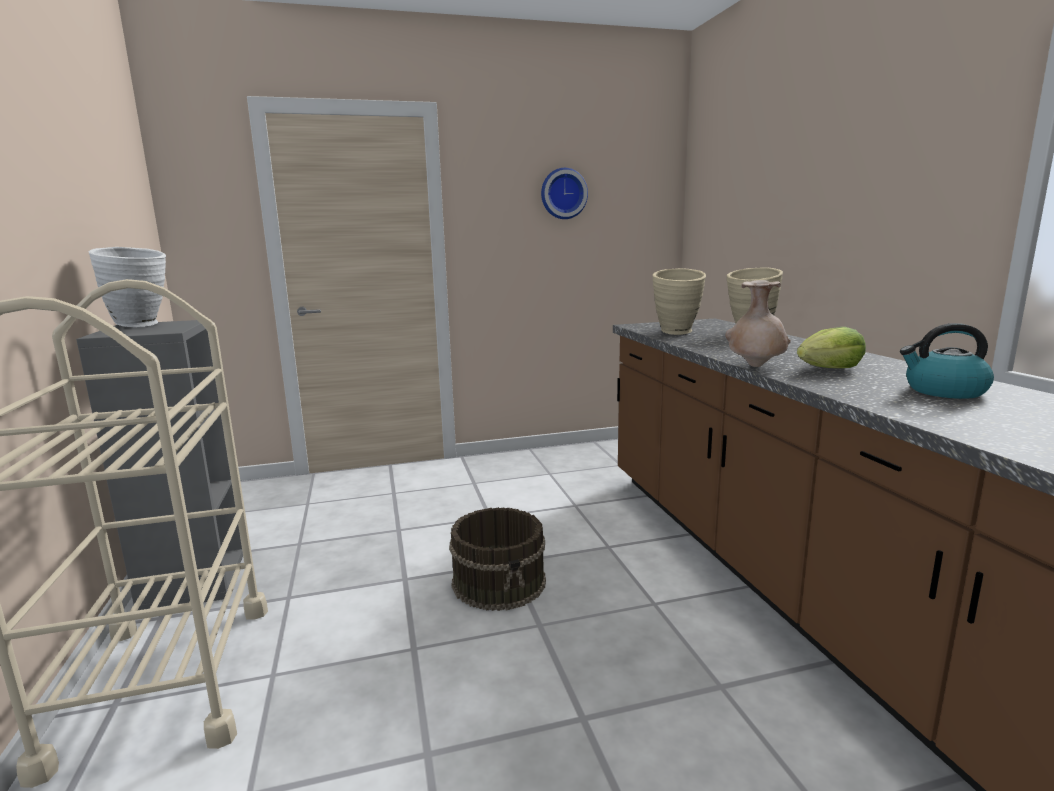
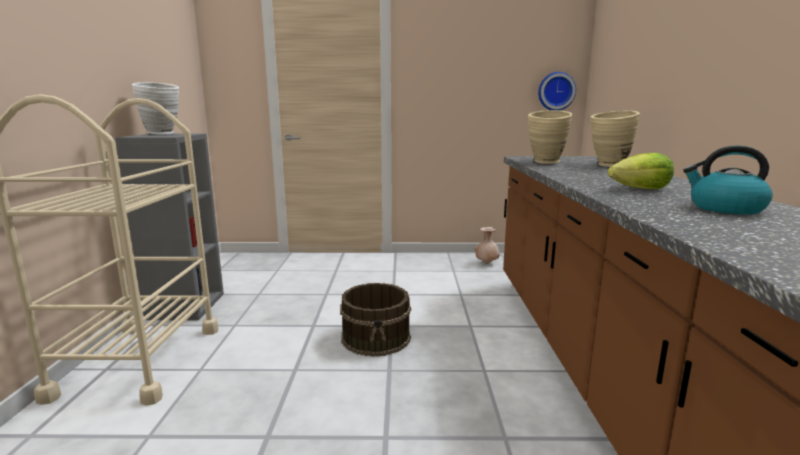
camera: 15 degrees right, 0 degrees up
wall clock [541,168,588,219] -> wall clock moved to [538,72,576,111]
beige vase [725,280,791,367] -> beige vase moved to [475,227,500,264]

